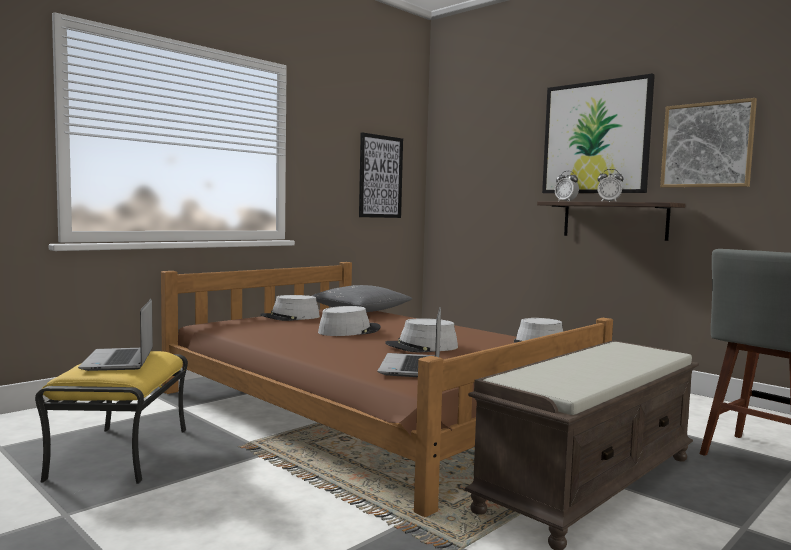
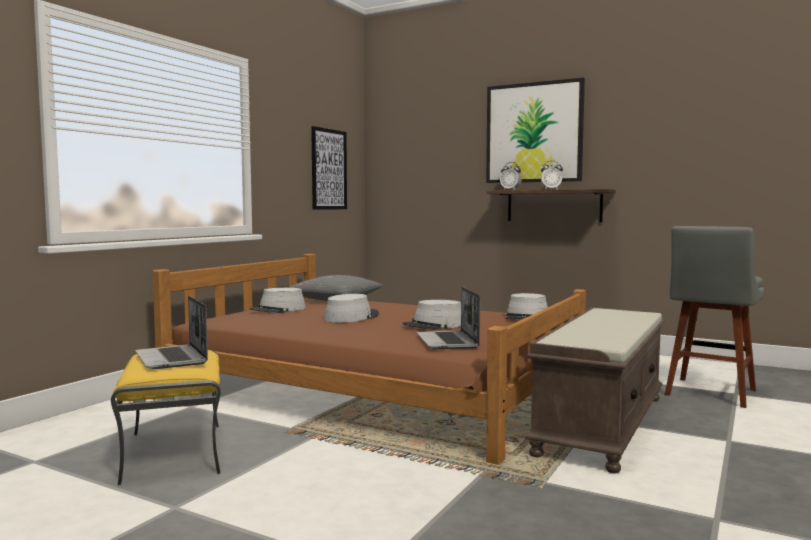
camera: 15 degrees left, 0 degrees up
picture [660,98,757,188] -> none

